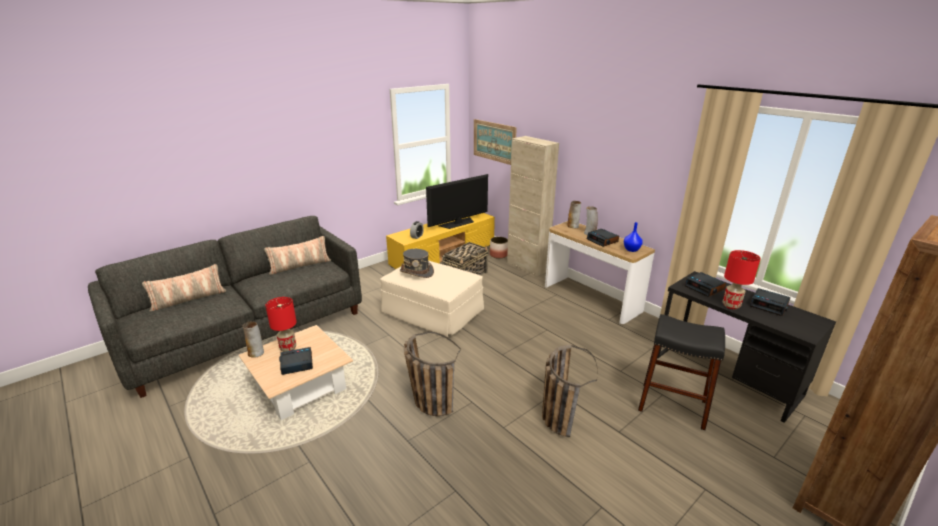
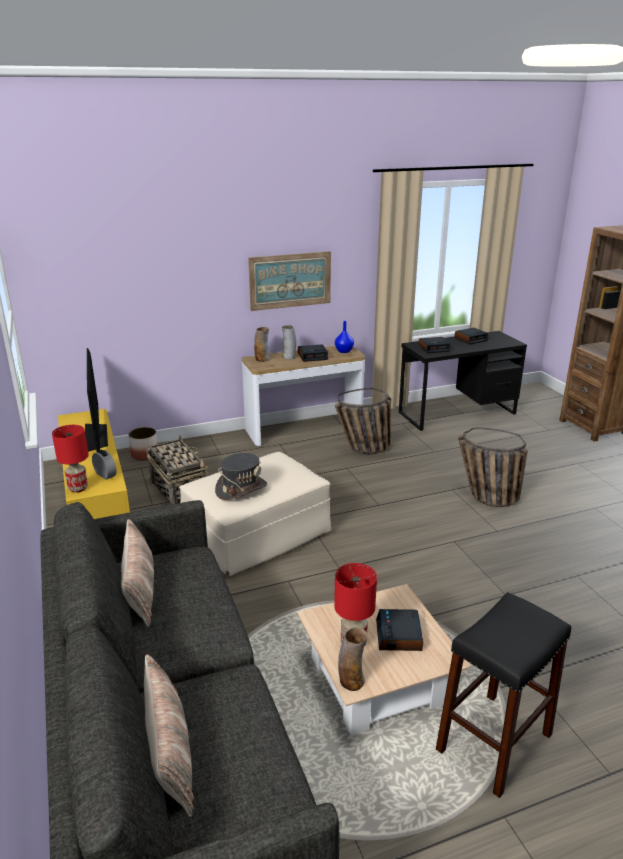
camera: 70 degrees left, 0 degrees up
basket [403,331,461,416] -> basket moved to [335,388,391,454]
picture [474,119,517,165] -> picture moved to [248,251,331,311]
beige cabinet [507,136,559,277] -> none
black stool [638,314,725,430] -> black stool moved to [436,592,571,798]
red table lamp [723,250,761,309] -> red table lamp moved to [52,425,89,493]

